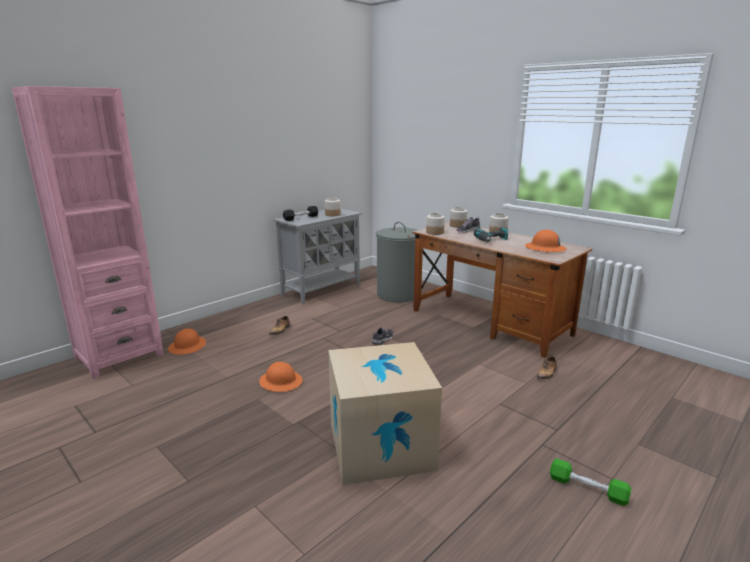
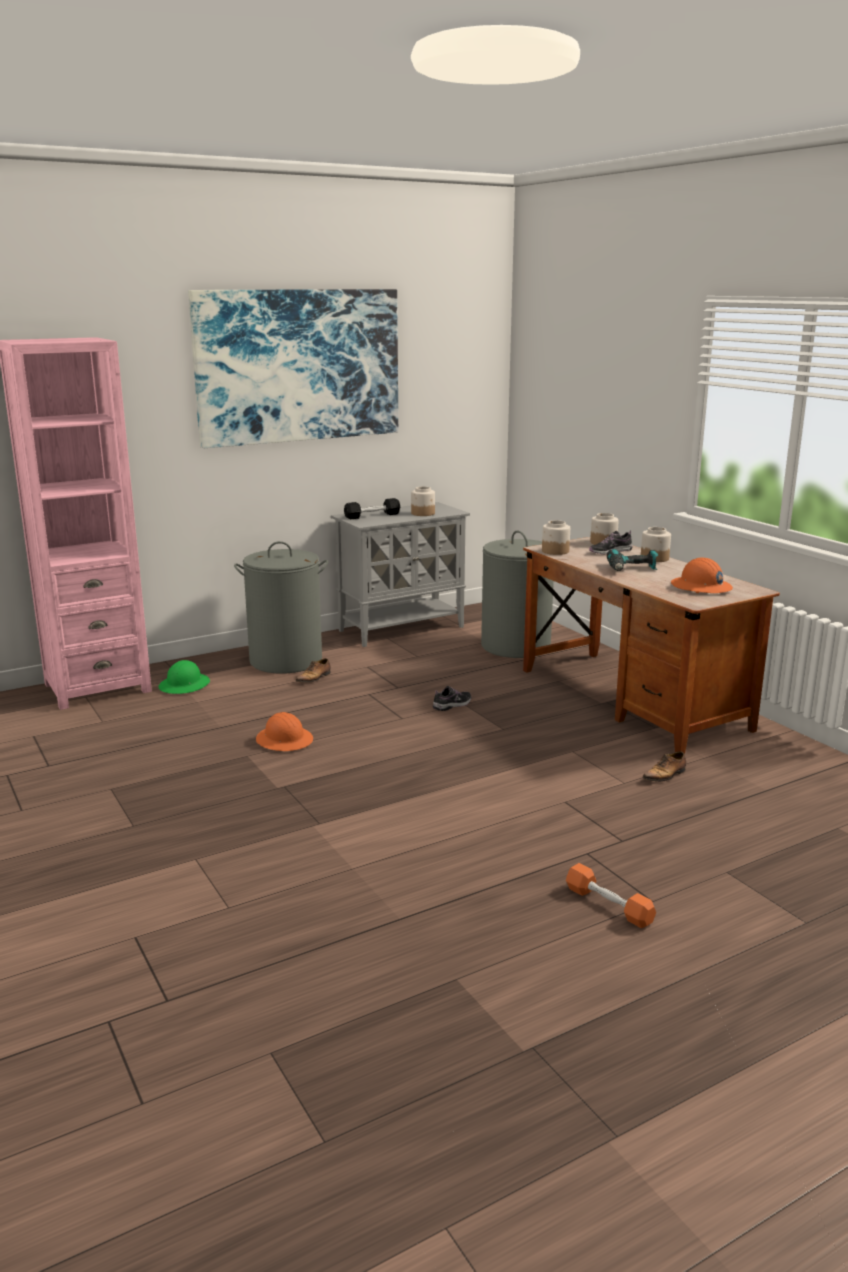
camera: 15 degrees right, 0 degrees up
orange hard hat [168,328,206,355] -> green hard hat [159,660,210,694]
cardboard box [328,342,442,485] -> none
green dumbbell [550,458,632,506] -> orange dumbbell [566,863,656,928]
none -> picture [188,289,398,448]
none -> grey laundry basket [234,541,328,674]

